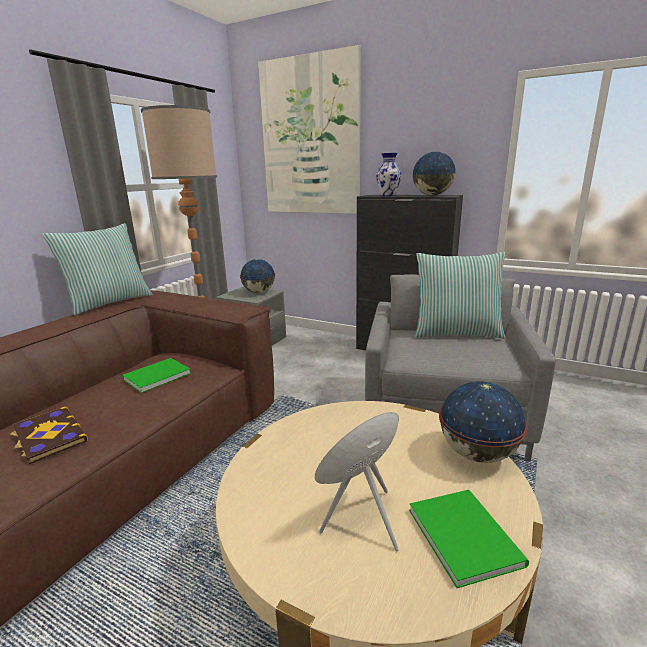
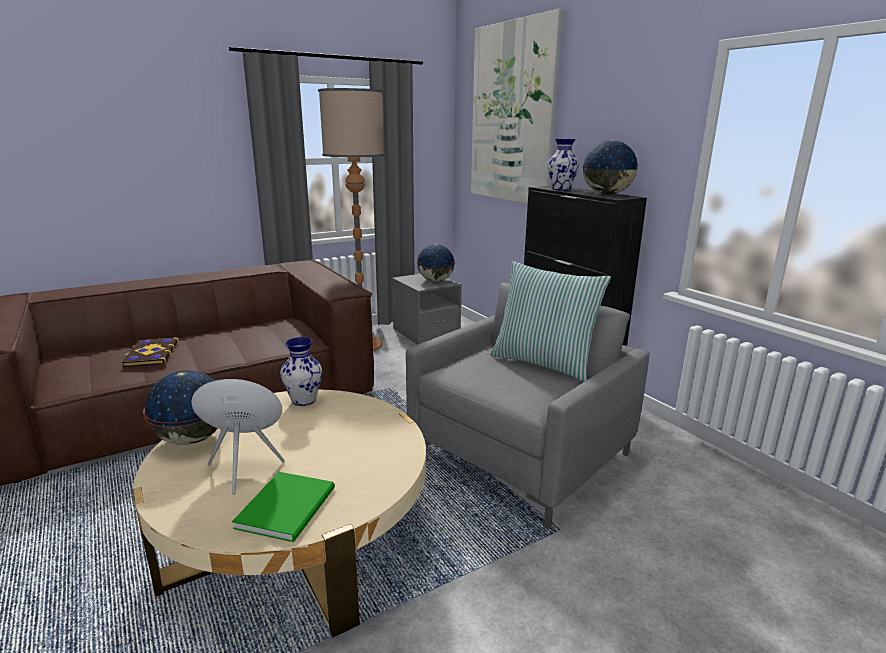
camera: 30 degrees right, 0 degrees up
pillow [42,223,153,315] -> none
green book [122,358,191,393] -> none
globe [439,381,528,463] -> globe moved to [143,370,218,445]
none -> vase [280,337,322,406]

